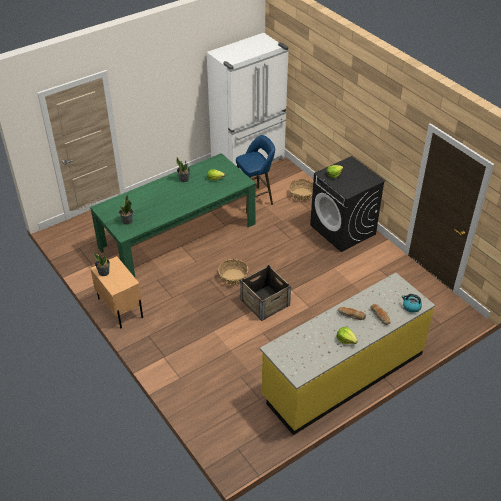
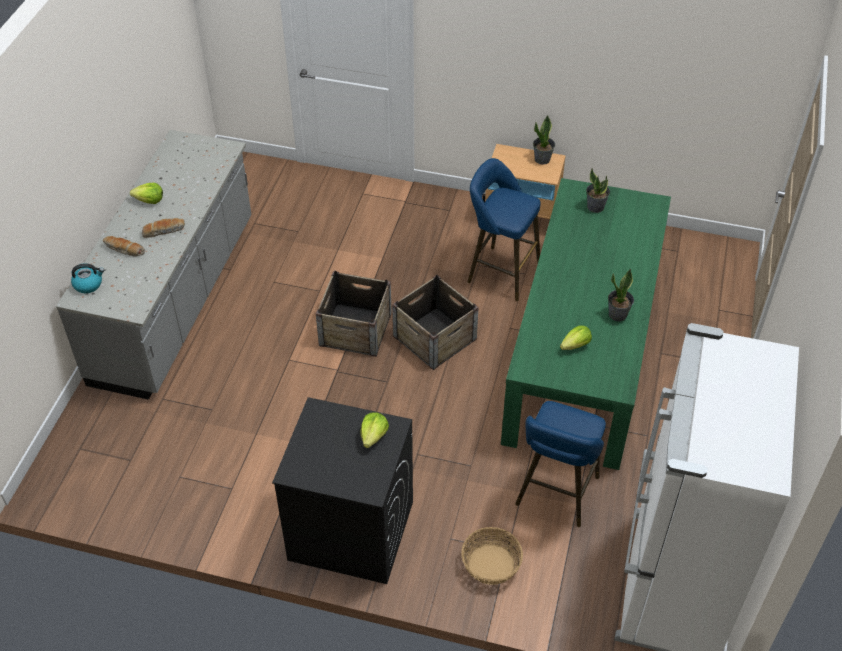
camera: 140 degrees right, 5 degrees up
basket [218,259,248,285] -> crate [392,275,479,370]
yellow counter [260,273,435,435] -> grey counter [56,130,252,400]
none -> blue stool [468,158,541,301]

